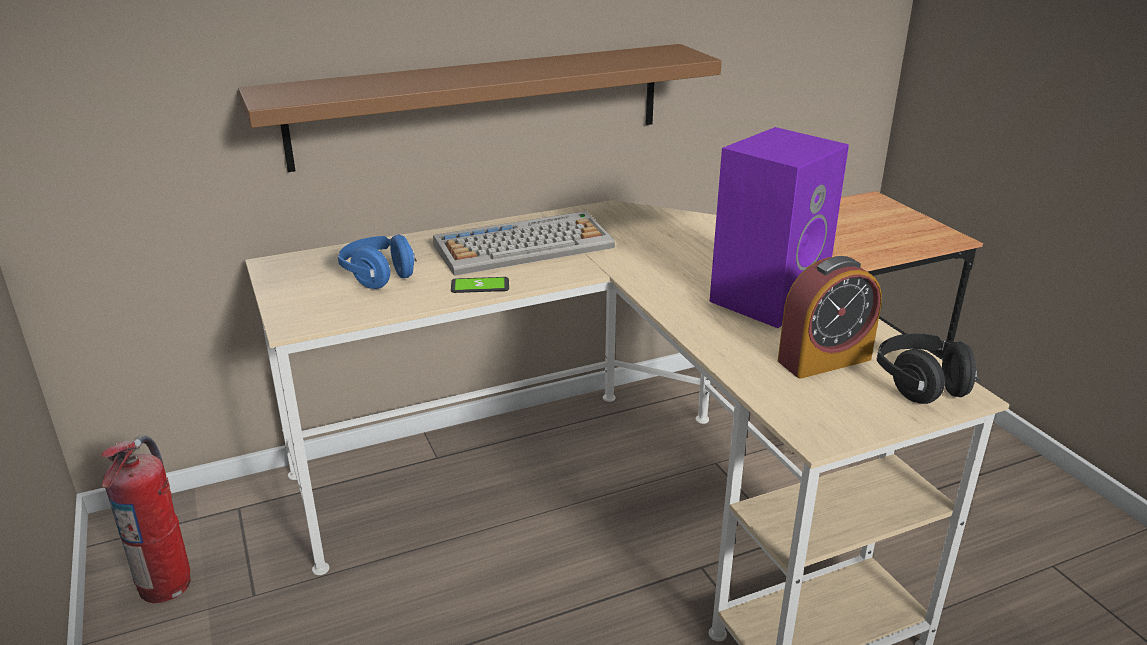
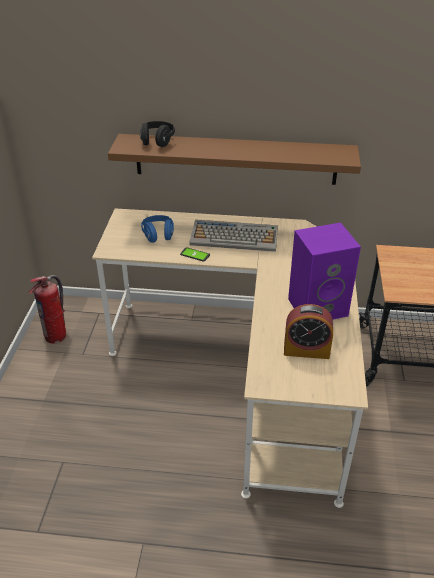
camera: 30 degrees right, 10 degrees up
black headphones [876,333,979,404] -> black headphones moved to [140,121,175,147]

